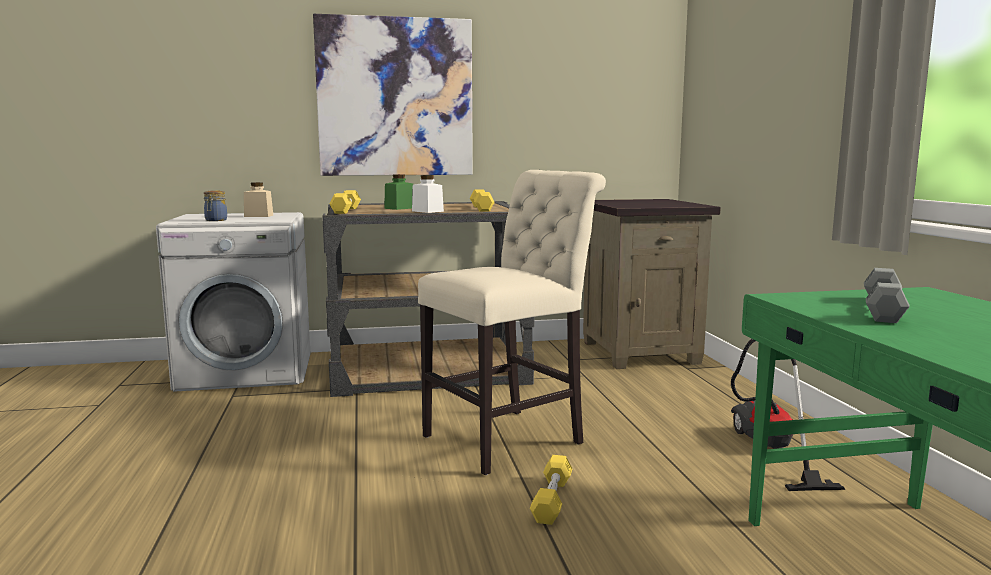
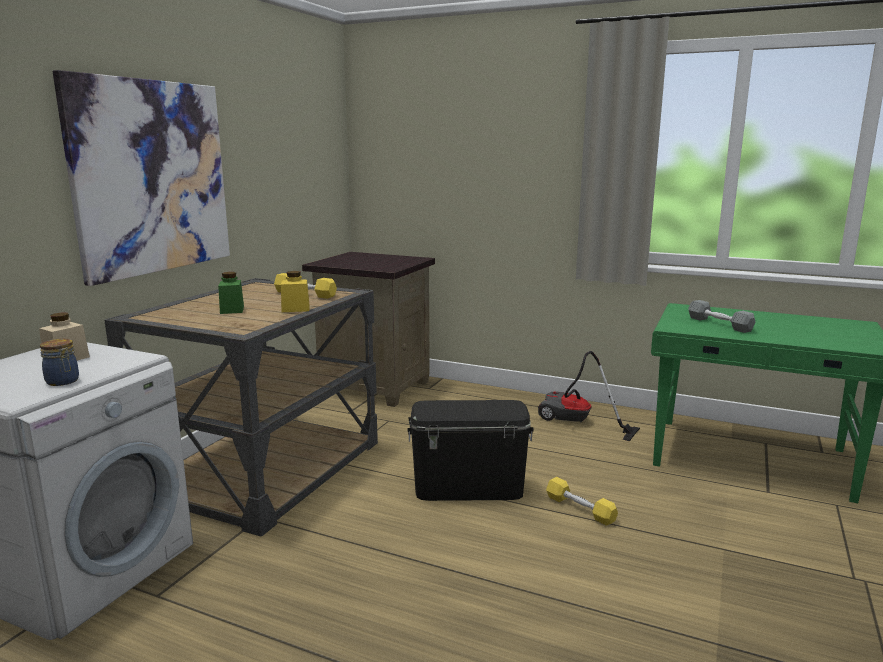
camera: 55 degrees left, 5 degrees up
yellow dumbbell [330,190,361,214] -> none
white jar [412,175,444,213] -> yellow jar [281,271,310,312]
beige stool [418,170,606,475] -> black storage box [408,400,534,501]

